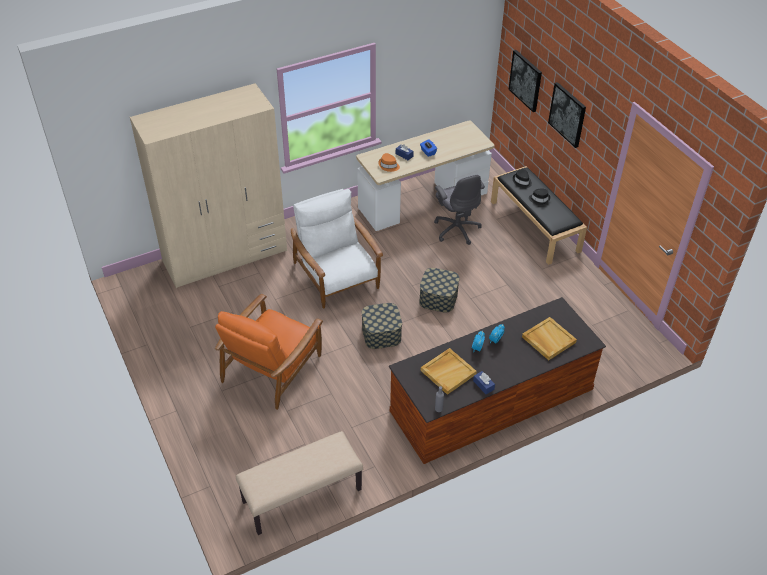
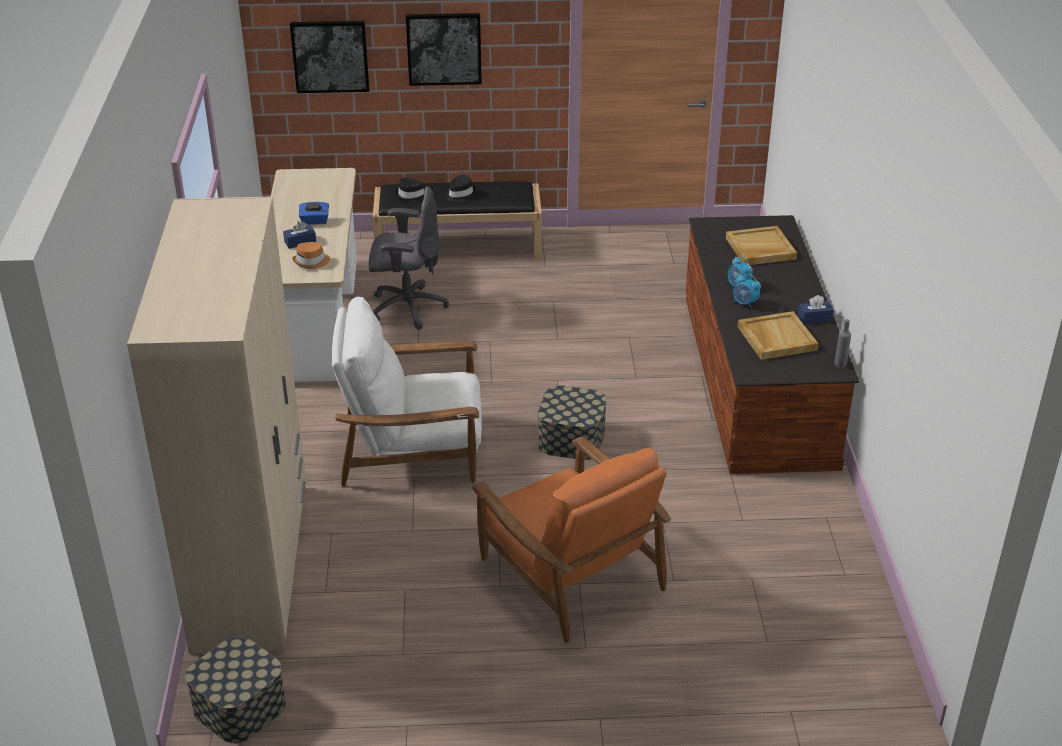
camera: 65 degrees left, 10 degrees down
beige bench [236,431,363,535] -> none
storage box [419,268,460,313] -> storage box moved to [185,637,286,743]

